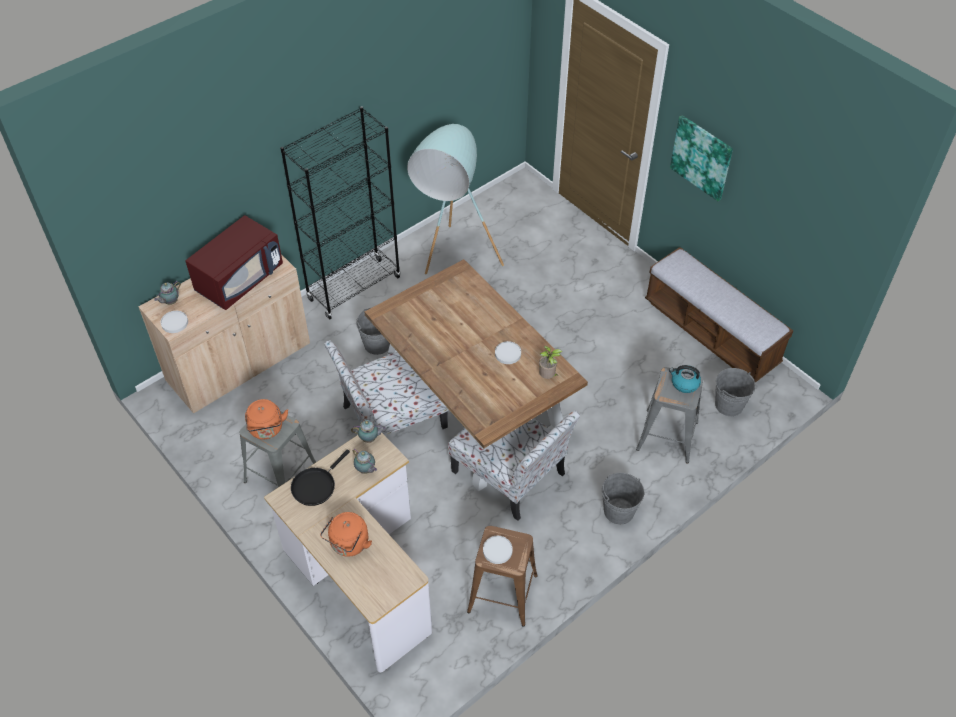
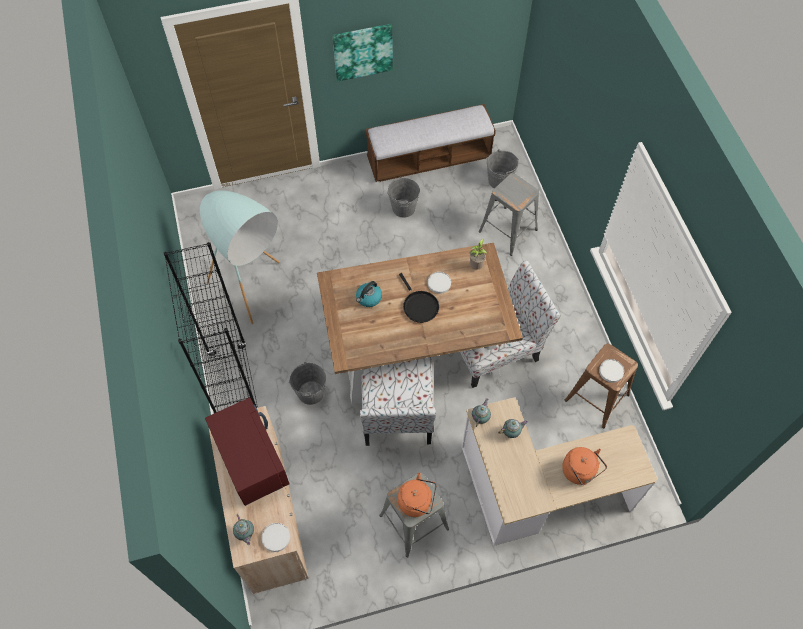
camera: 65 degrees left, 10 degrees up
black frying pan [291,449,350,506] -> black frying pan moved to [399,273,439,323]
grey bucket [602,473,644,524] -> grey bucket moved to [387,177,420,218]
kettle [669,365,701,393] -> kettle moved to [356,281,382,307]

